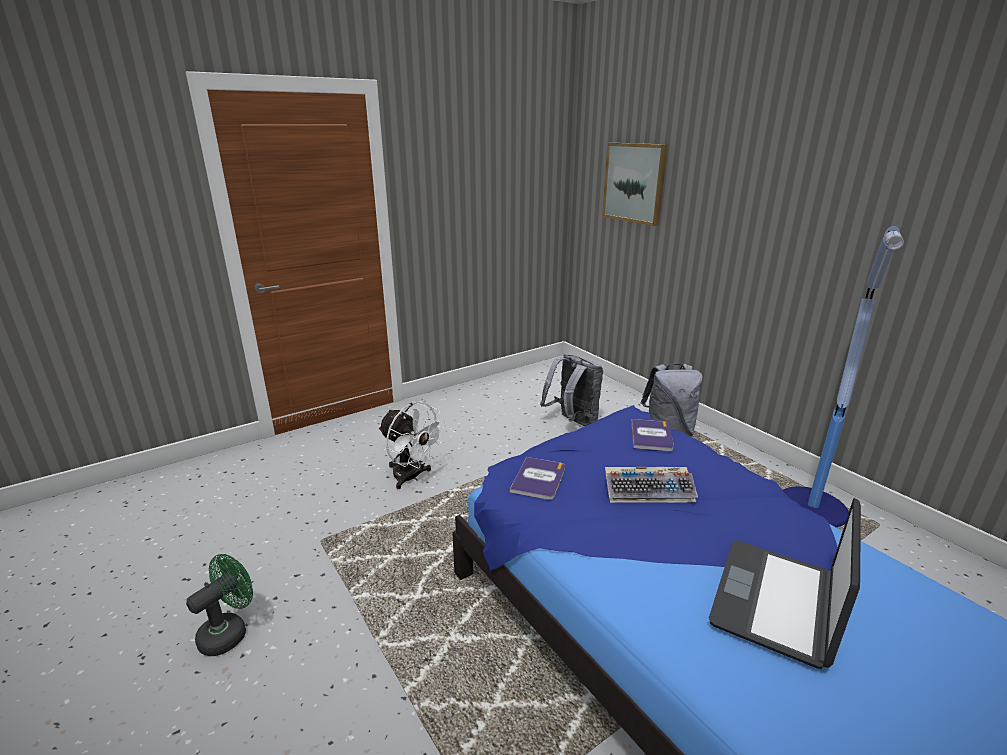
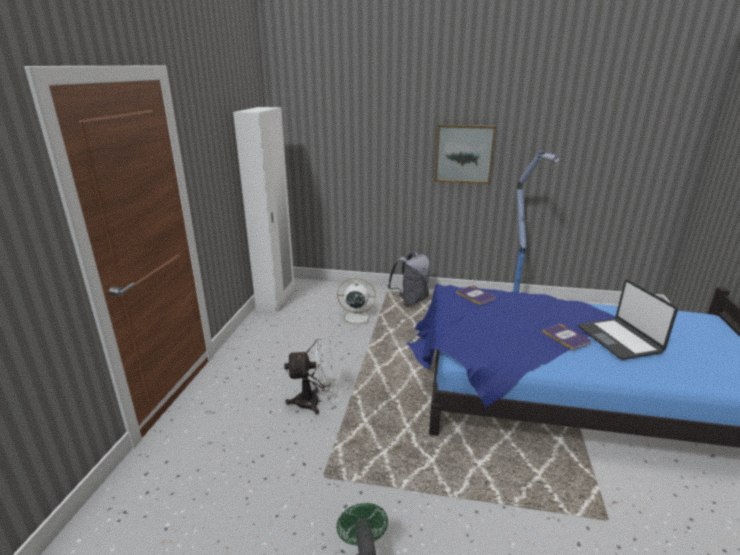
camera: 45 degrees left, 0 degrees up
book [510,457,565,500] -> book moved to [542,324,591,350]
grey backpack [540,354,603,426] -> white fan [337,278,376,327]
picture [602,143,668,226] -> picture moved to [435,125,496,184]
keyboard [605,467,698,503] -> none
none -> white wardrobe [233,107,294,313]

